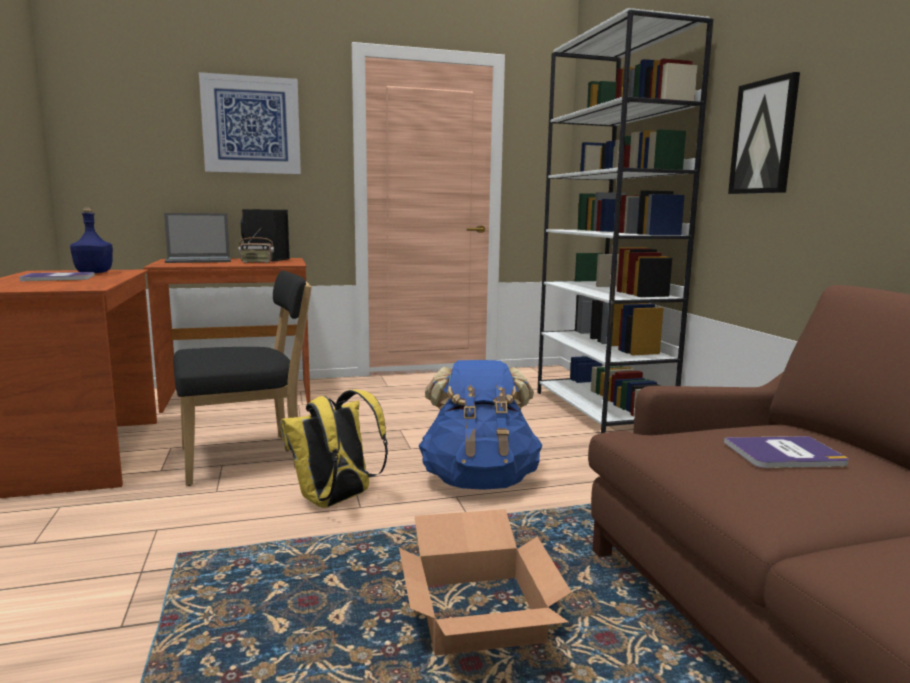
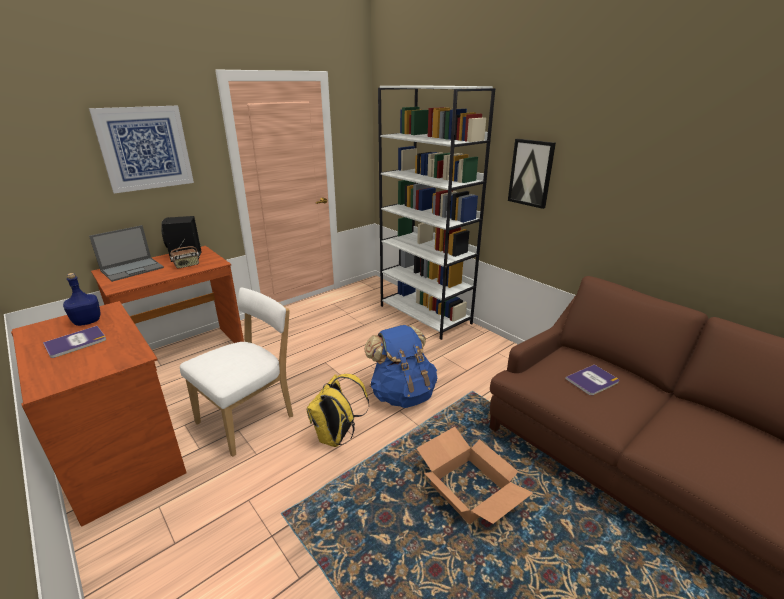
camera: 25 degrees left, 15 degrees up
black chair [173,270,312,486] -> white chair [180,287,293,457]

